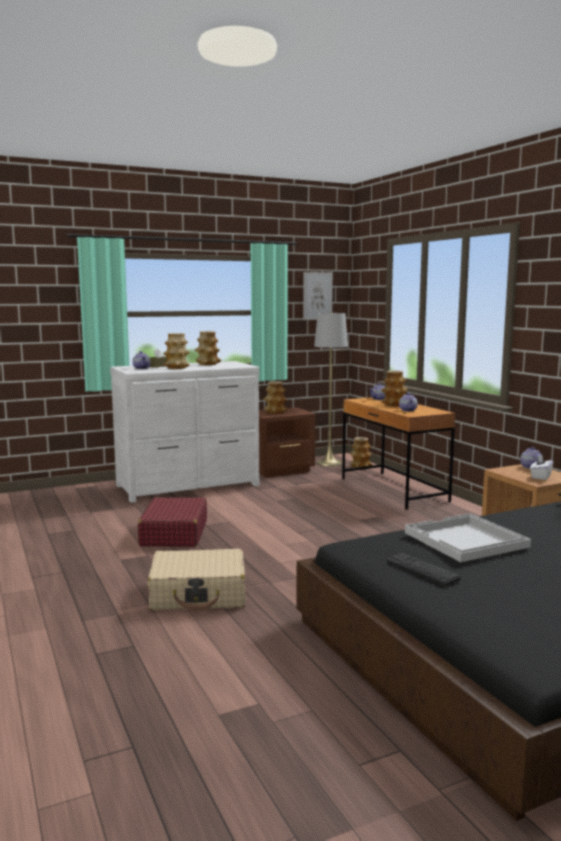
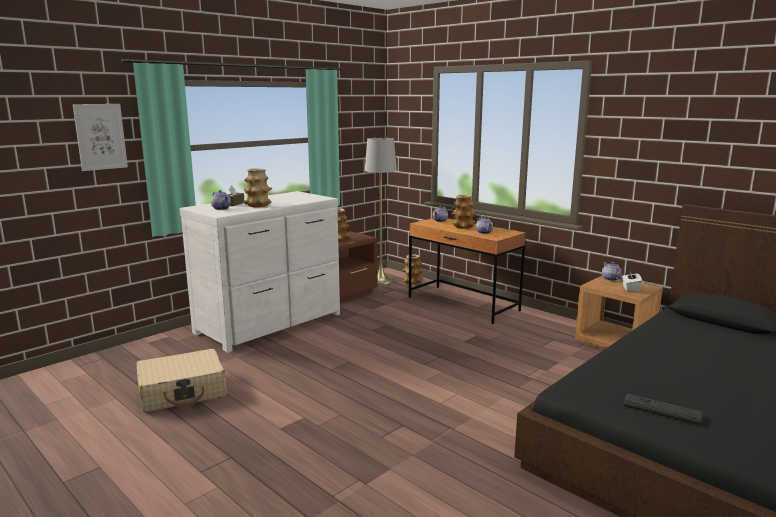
camera: 20 degrees left, 5 degrees up
red suitcase [138,497,207,547] -> none
beige suitcase [148,549,245,611] -> beige suitcase moved to [137,349,227,412]
vase [195,331,221,365] -> none
picture [303,272,333,320] -> picture moved to [73,104,128,171]
white tray [405,513,531,562] -> none

